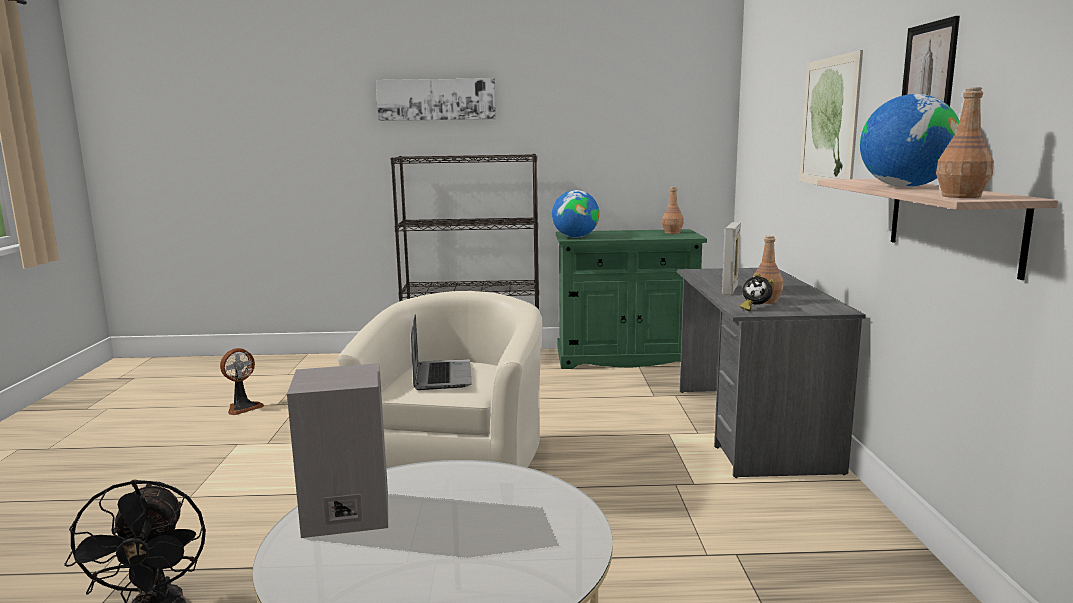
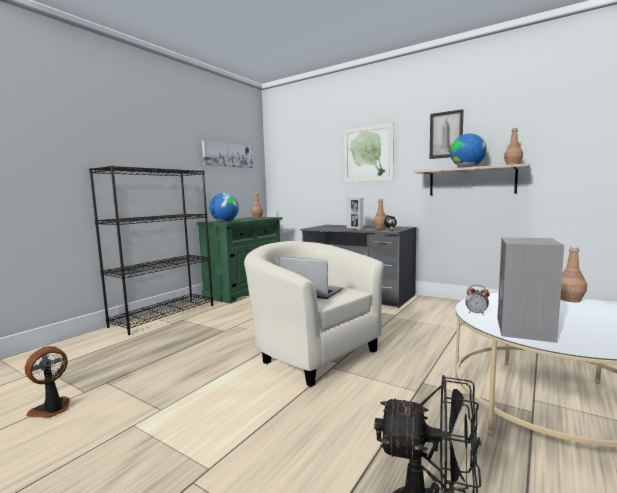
camera: 55 degrees left, 5 degrees down
fan [220,348,264,415] -> fan turned 135 degrees counterclockwise [25,346,70,417]
picture [376,78,496,121] -> picture moved to [202,140,253,168]
none -> alarm clock [466,285,490,315]
none -> brown bottle [560,246,587,302]

